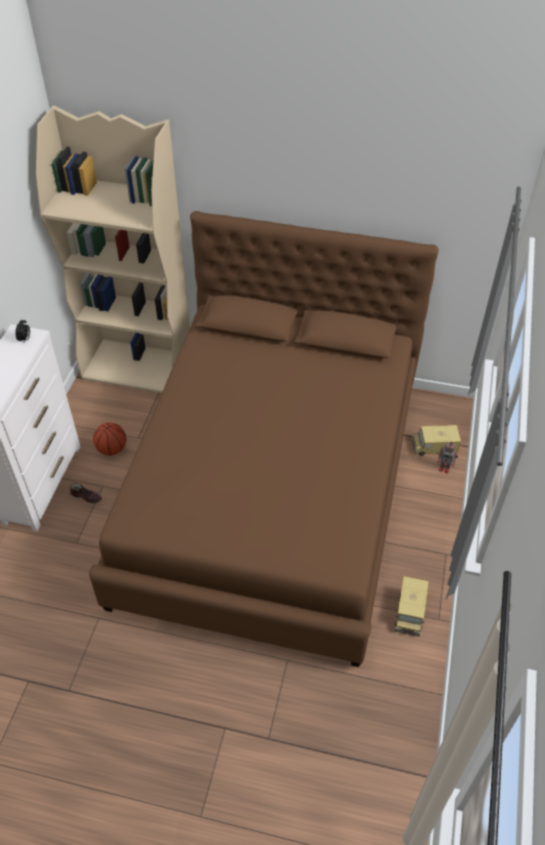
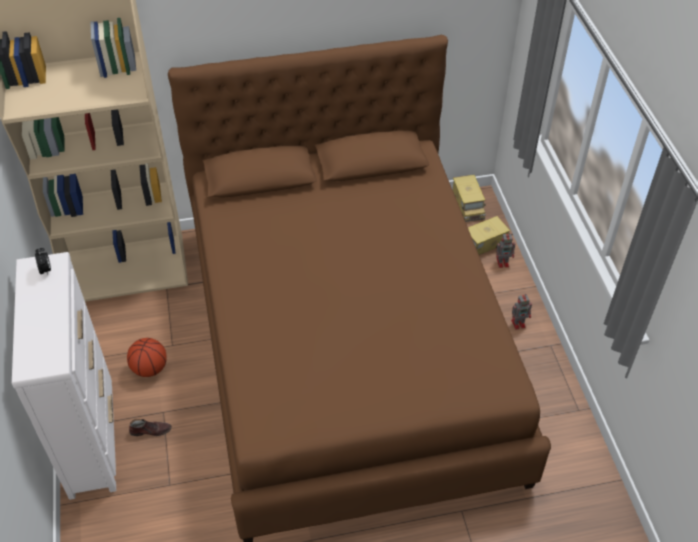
camera: 25 degrees left, 0 degrees up
toy truck [395,576,429,637] -> toy truck moved to [453,175,486,222]
none -> toy robot [511,294,532,330]

